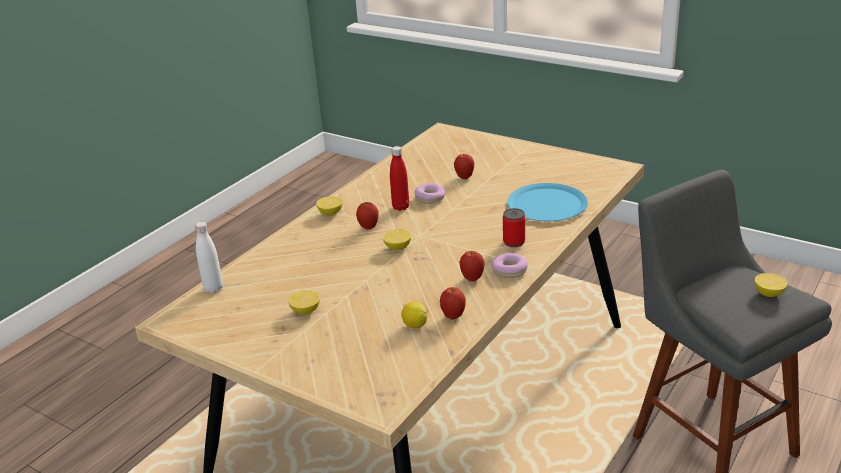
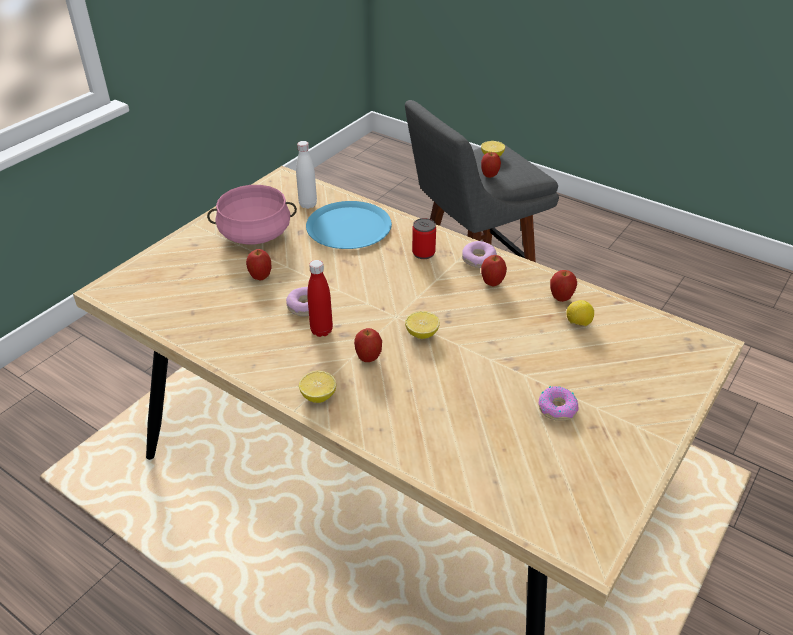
camera: 90 degrees left, 10 degrees up
white bottle [194,222,223,293] -> white bottle moved to [296,141,317,209]
lemon [288,290,320,315] -> donut [538,386,579,421]
none -> pink cooking pot [207,185,297,244]
none -> apple [481,152,501,178]

